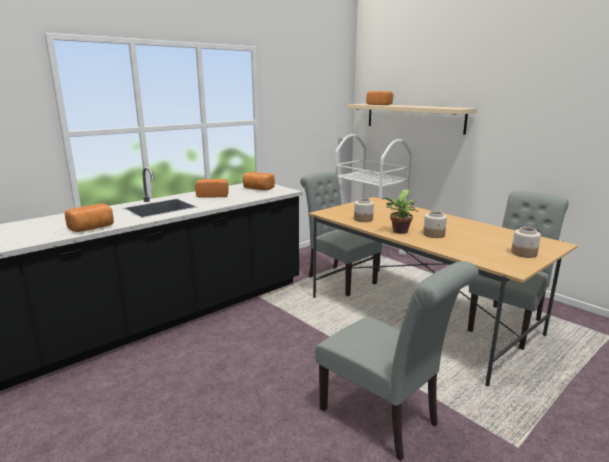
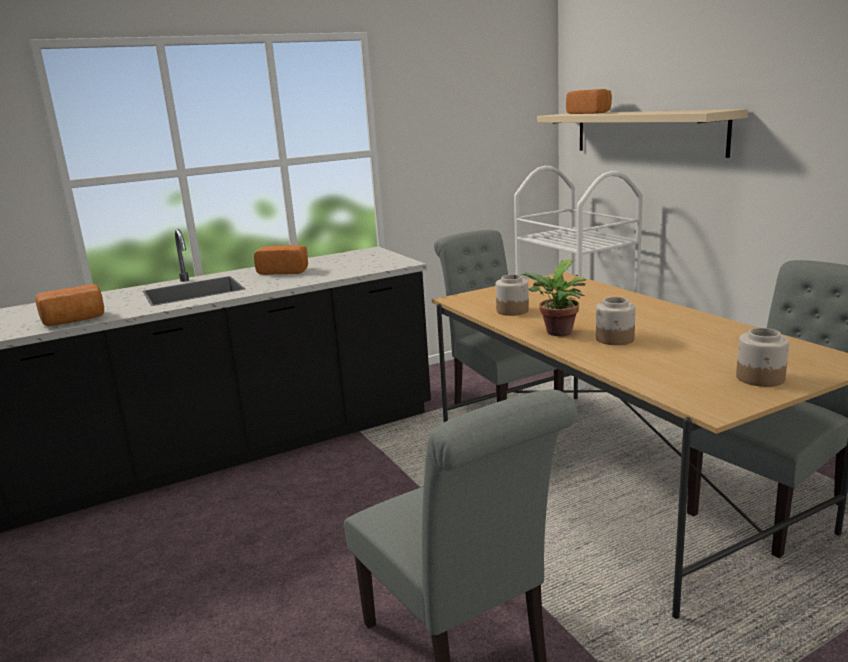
camera: 15 degrees right, 0 degrees up
bread [243,172,275,190] -> none

